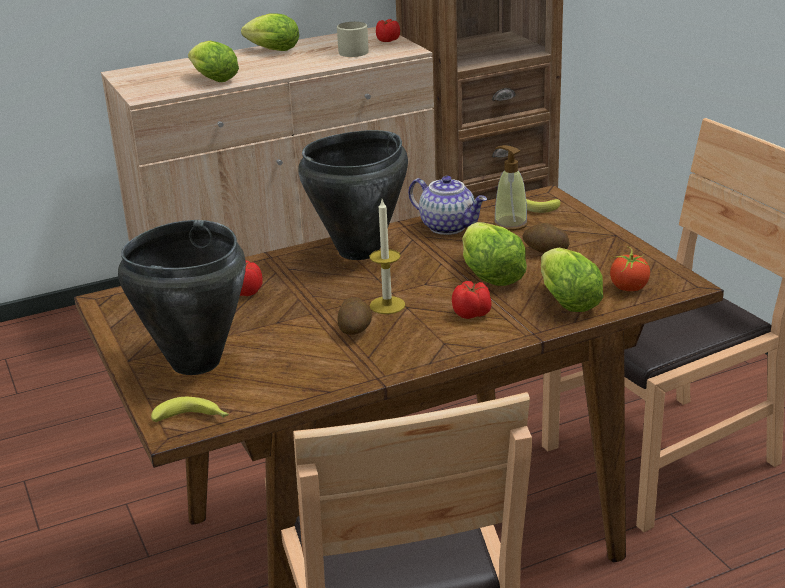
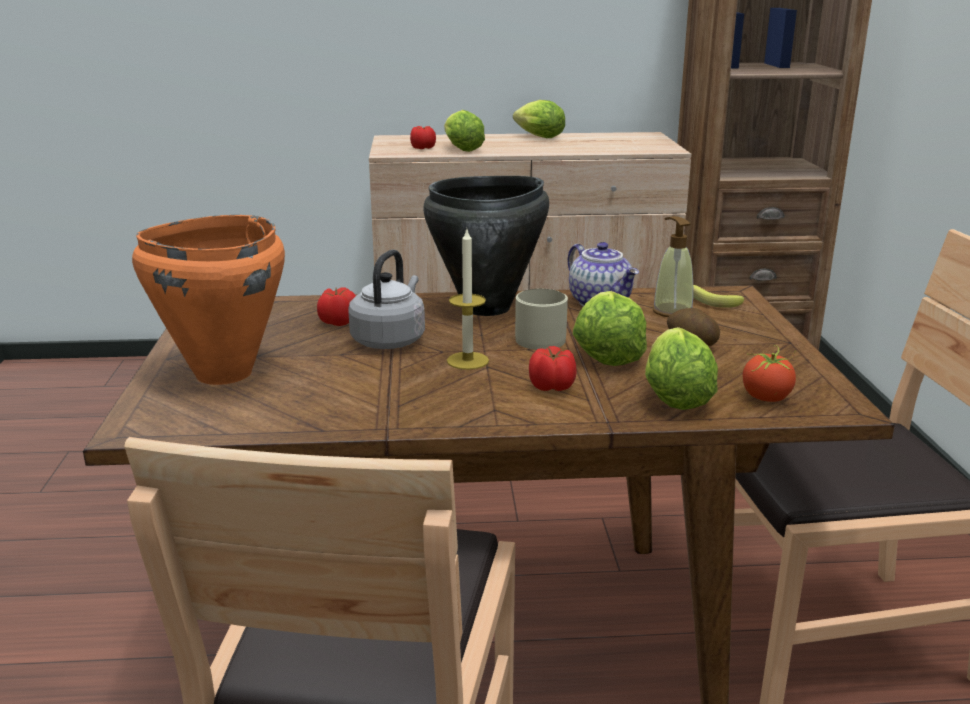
camera: 20 degrees right, 5 degrees down
black cooking pot [118,220,246,375] -> orange cooking pot [132,215,285,385]
banana [151,397,229,422] -> none
beige mug [337,22,368,57] -> beige mug moved to [515,289,568,350]
potato [337,297,372,335] -> none
tomato [376,19,400,42] -> tomato moved to [410,126,436,149]
none -> grey kettle [348,249,425,349]

